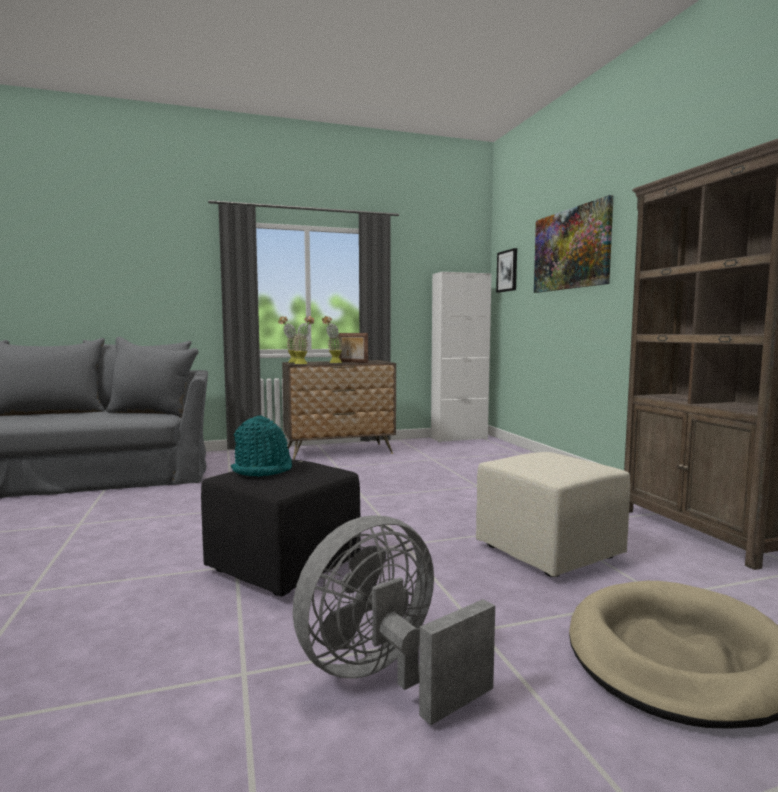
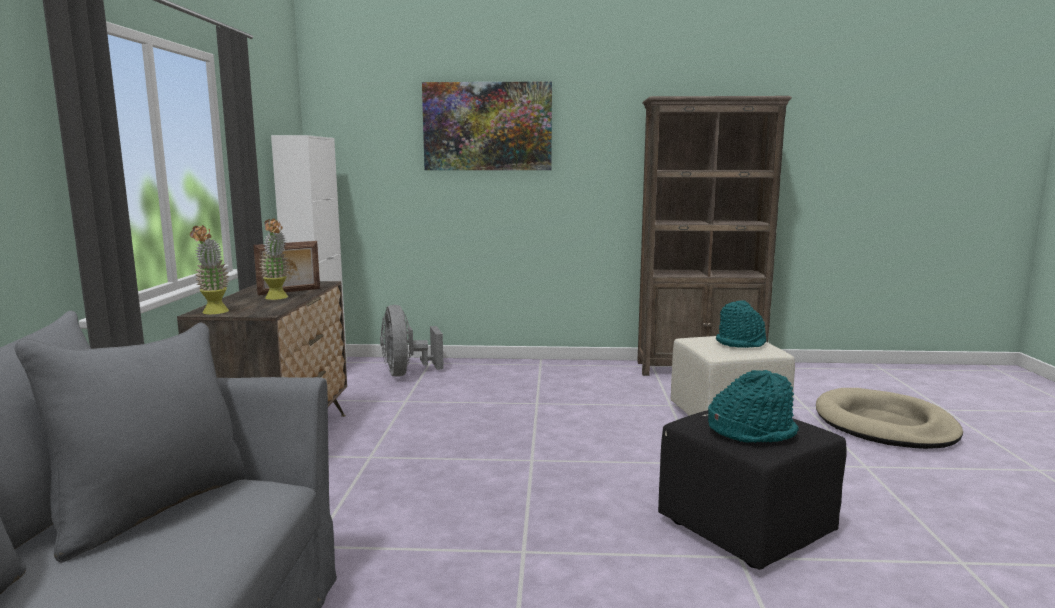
camera: 70 degrees left, 5 degrees up
potted plant [293,316,314,364] -> none
grey fan [293,515,495,725] -> grey fan moved to [380,305,444,377]
picture [496,248,517,293] -> none
none -> turquoise hat [716,300,766,348]

